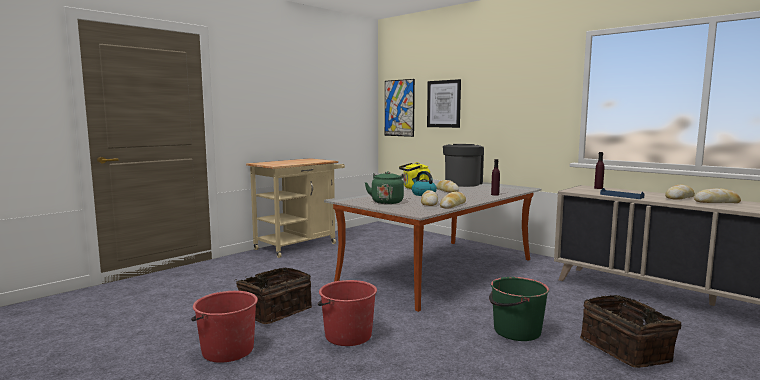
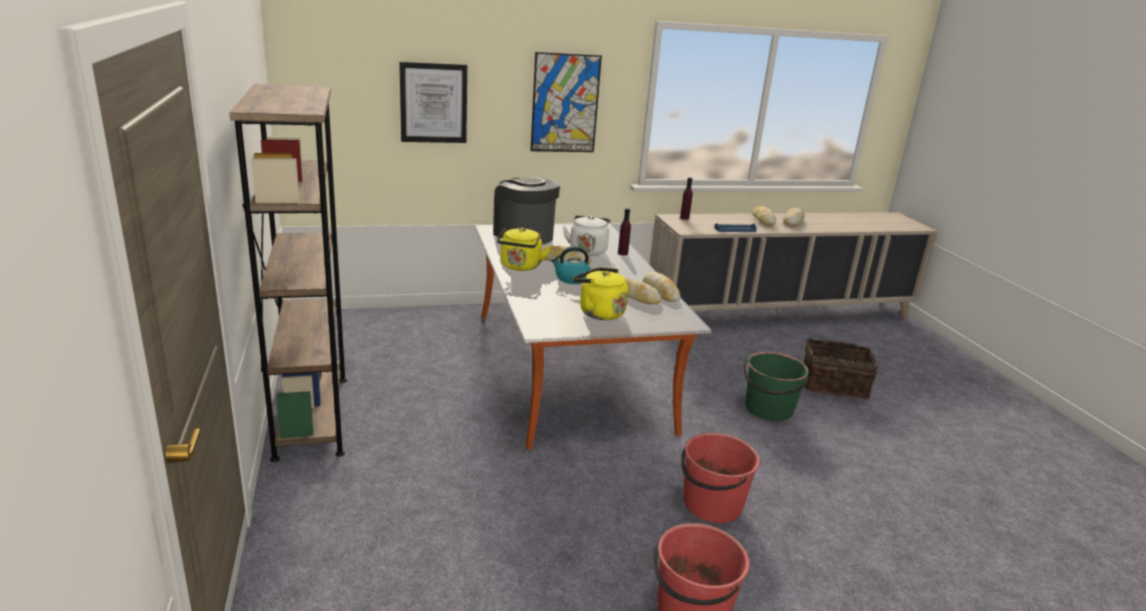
camera: 60 degrees left, 15 degrees up
basket [236,268,312,324] -> none
beige cart [246,158,345,258] -> brown bookcase [230,84,347,462]
green kettle [365,171,404,204] -> yellow kettle [573,267,628,320]
picture [385,79,415,137] -> picture moved to [530,52,602,152]
none -> white kettle [563,215,610,256]

